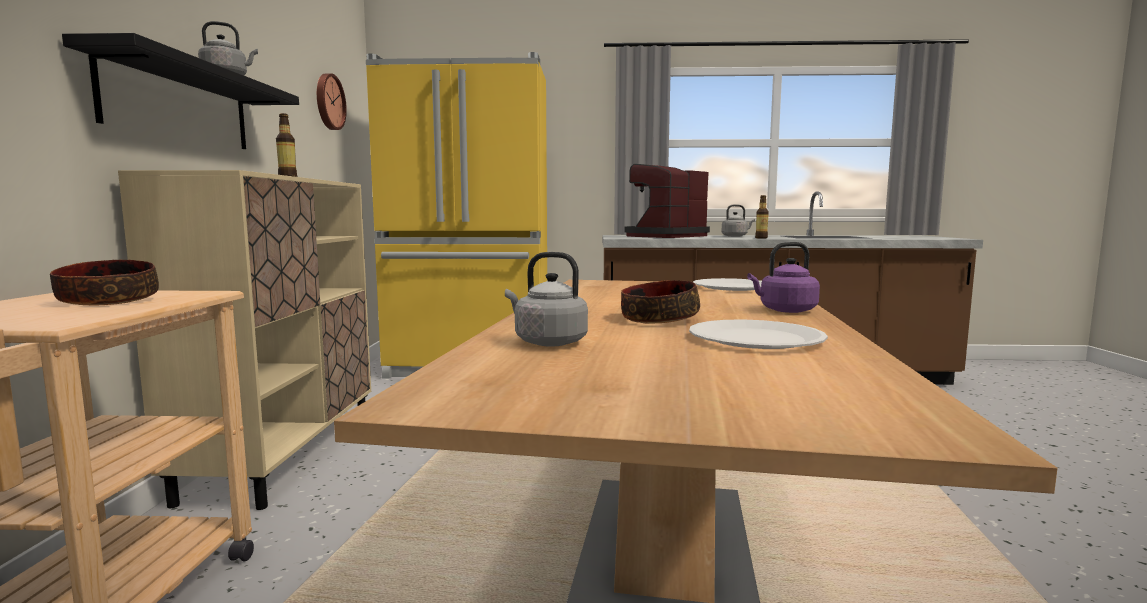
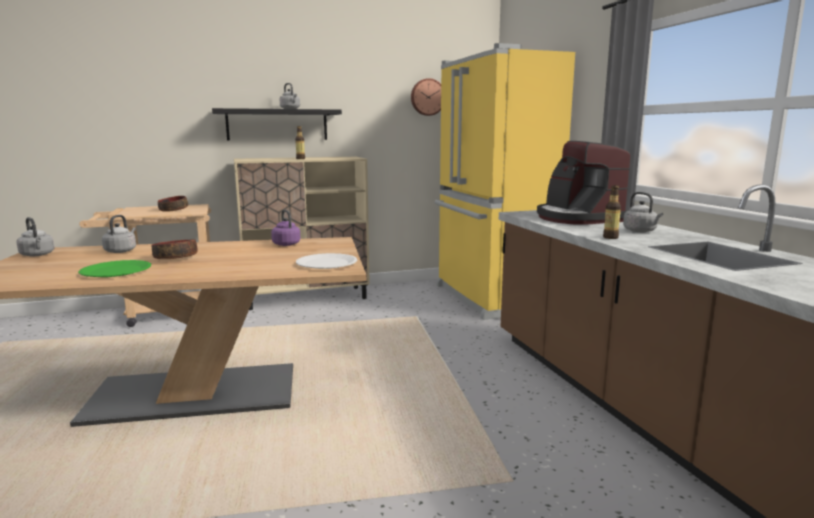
camera: 70 degrees right, 5 degrees up
coffee machine [624,164,710,238] -> coffee machine turned 135 degrees counterclockwise [537,141,631,225]
white plate [689,319,828,349] -> green plate [78,260,151,277]
purple kettle [747,242,820,313] -> purple kettle moved to [271,210,300,246]
none -> grey kettle [17,217,55,257]

